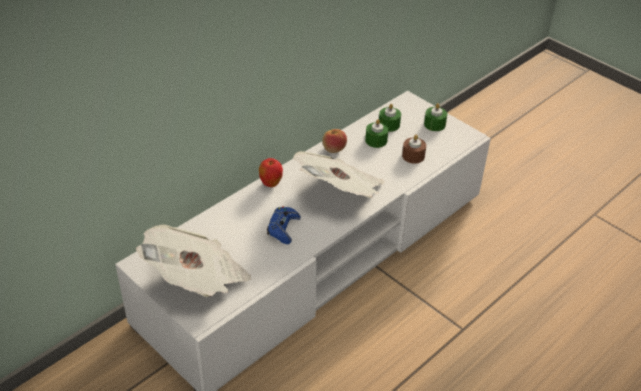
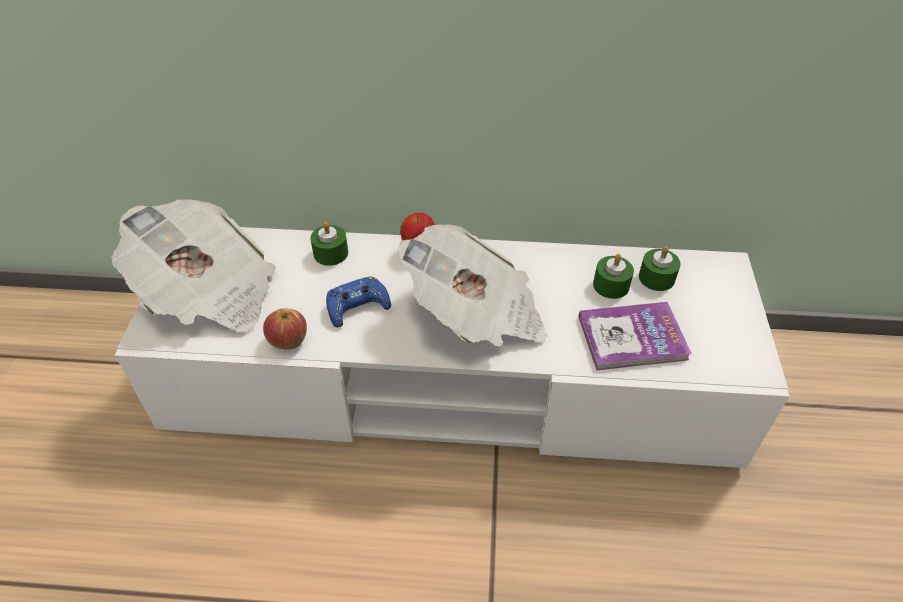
camera: 50 degrees right, 5 degrees up
apple [322,129,347,153] -> apple moved to [263,308,307,350]
brown candle [402,135,426,164] -> book [578,302,692,370]
green candle [424,103,447,131] -> green candle moved to [310,222,348,266]

